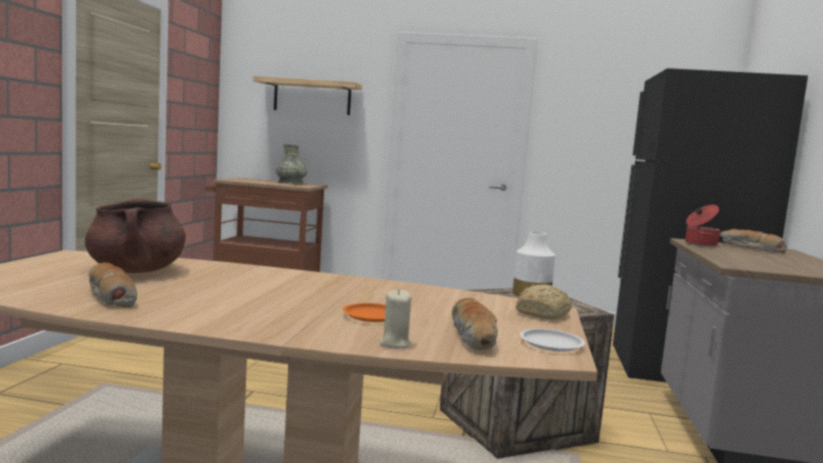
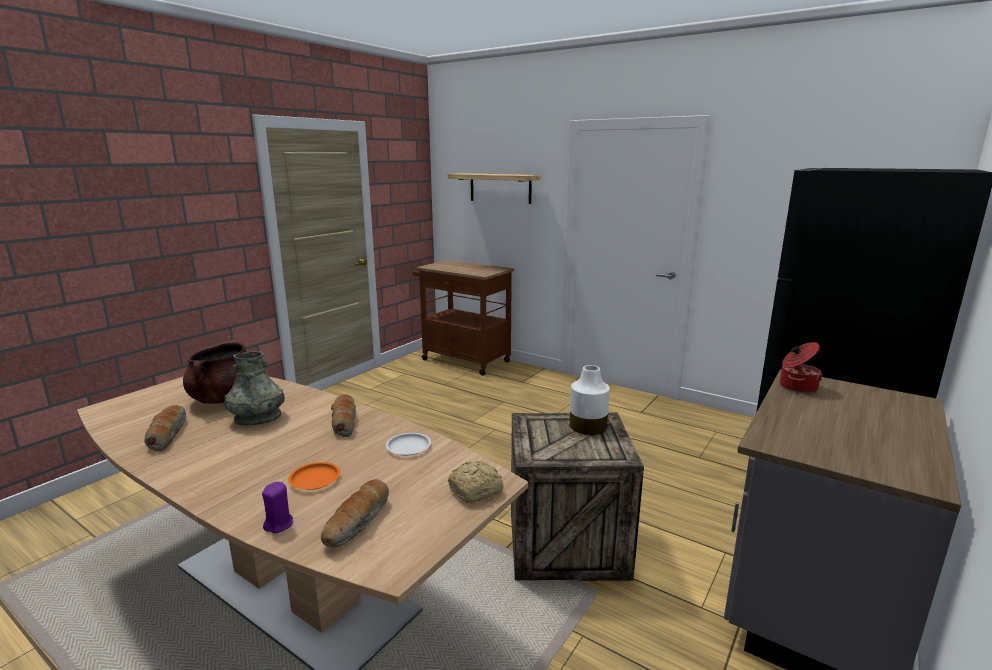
camera: 25 degrees right, 10 degrees up
grey vase [276,145,307,183] -> grey vase moved to [224,351,285,425]
beige candle [379,289,411,348] -> purple candle [262,482,293,533]
white plate [520,329,585,352] -> white plate moved to [386,433,431,456]
bread [720,229,787,253] -> bread moved to [331,394,356,437]

